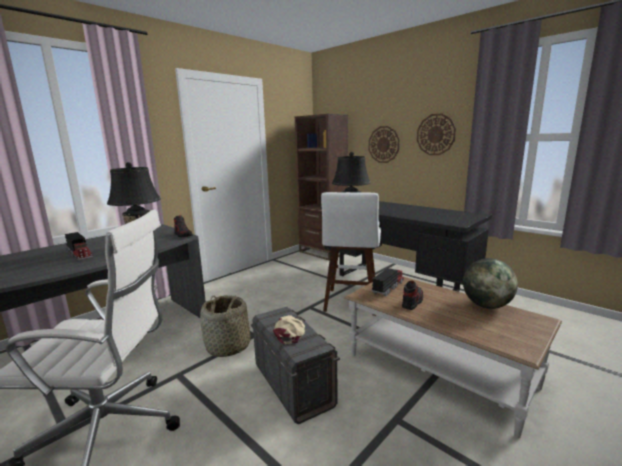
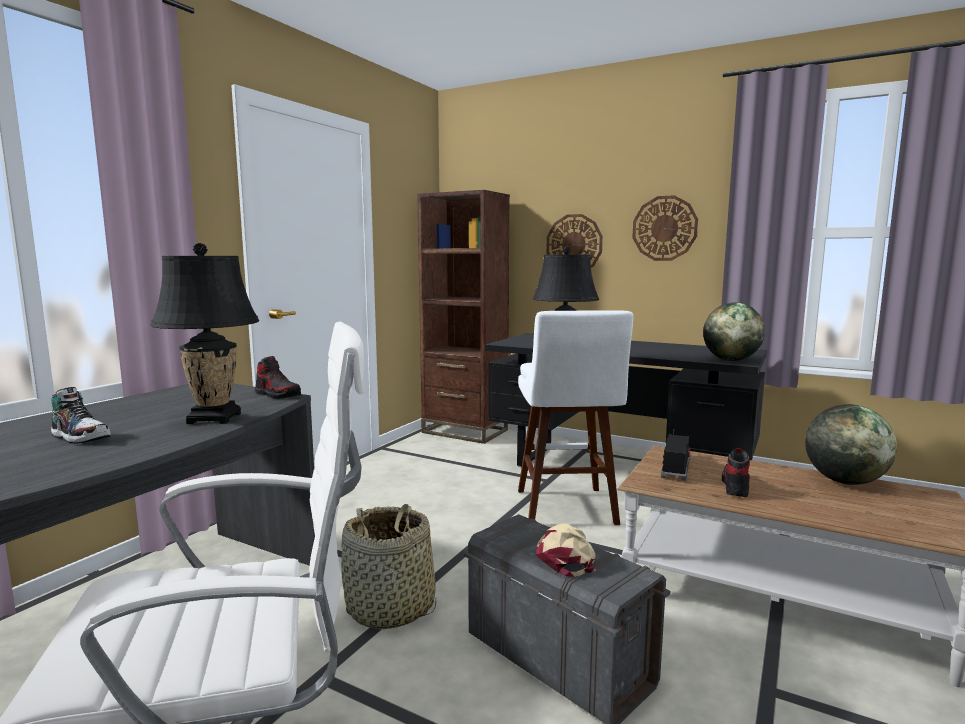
camera: 15 degrees left, 5 degrees down
toy truck [65,232,93,260] -> shoe [51,387,111,444]
none -> globe [703,302,765,361]

